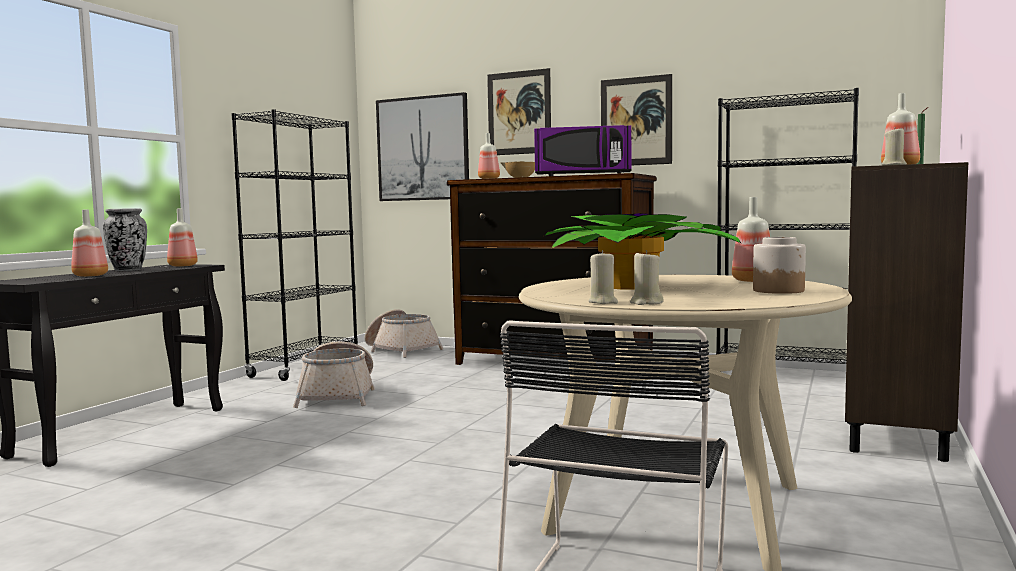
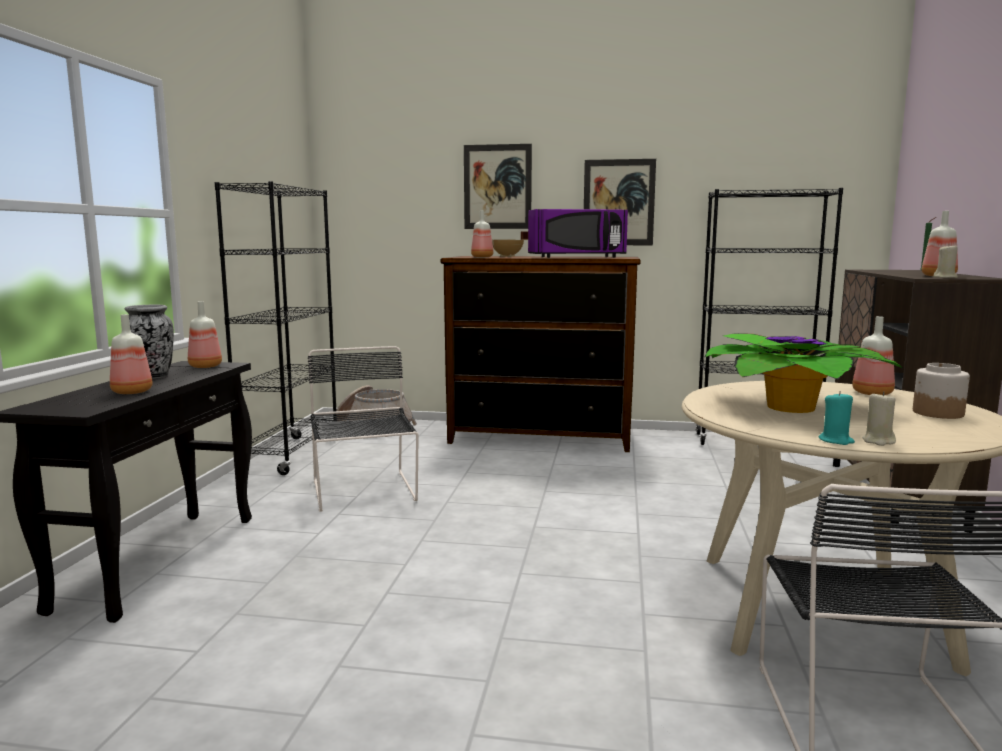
camera: 15 degrees left, 5 degrees up
basket [293,342,375,408] -> black chair [308,346,419,512]
picture [376,92,469,201] -> none
beige candle [589,250,618,304] -> turquoise candle [819,391,855,445]

